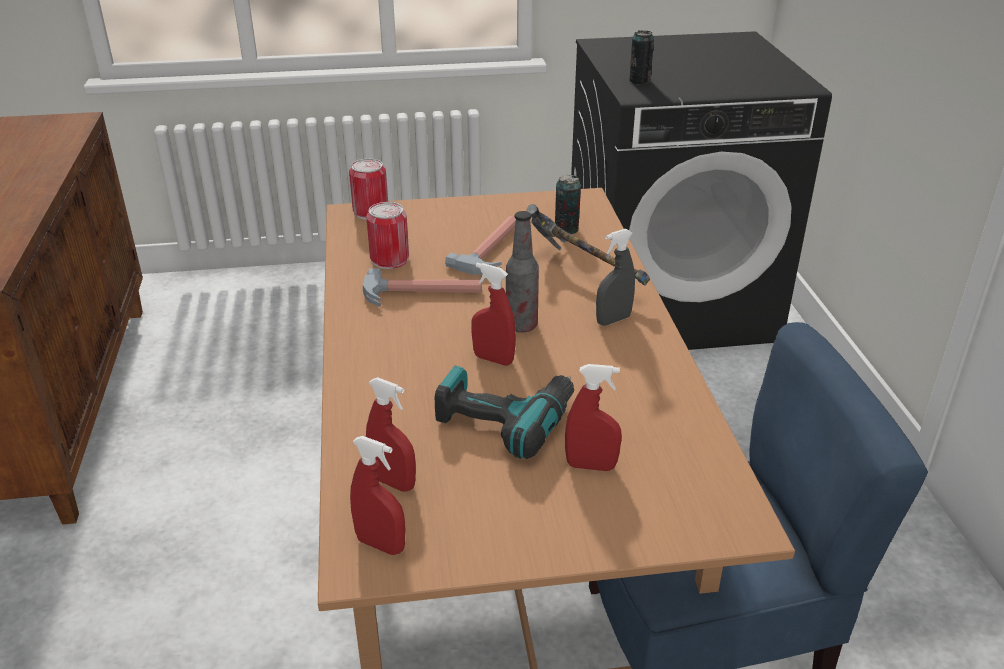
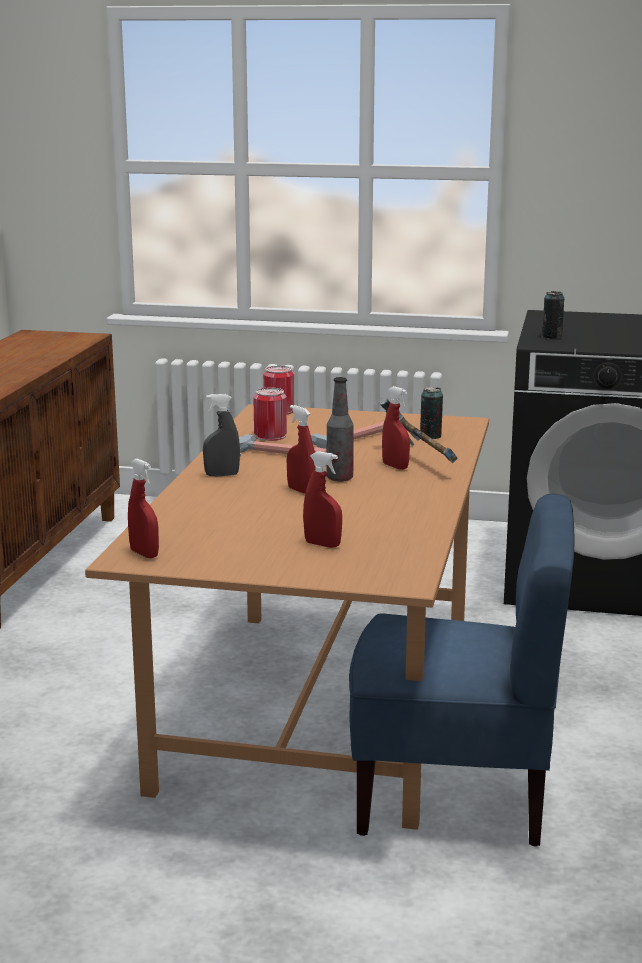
camera: 20 degrees right, 15 degrees down
red spray bottle [366,377,416,492] -> red spray bottle moved to [382,386,410,470]
power drill [435,365,574,459] -> none
grey spray bottle [596,229,635,326] -> grey spray bottle moved to [203,394,240,476]

